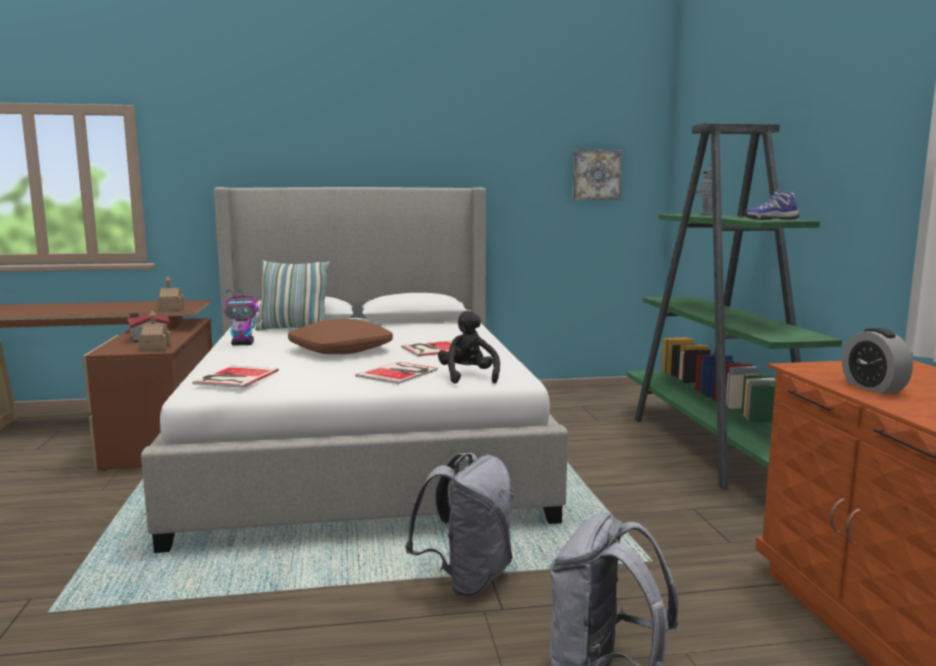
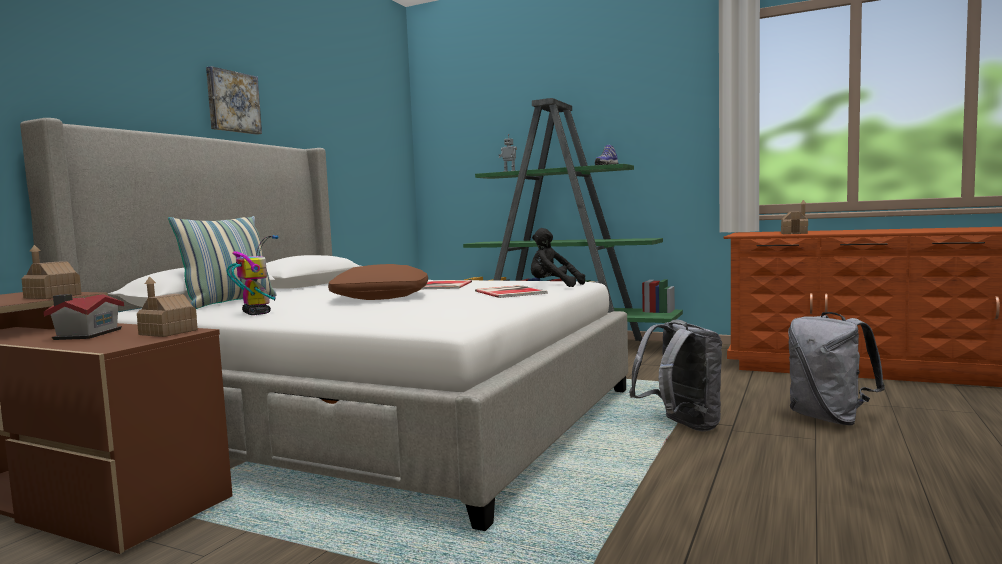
camera: 55 degrees left, 5 degrees down
book [192,366,279,388] -> none
toy robot [224,289,259,346] -> toy robot turned 60 degrees counterclockwise [226,235,278,315]
picture [573,150,622,200] -> picture moved to [206,66,262,135]
alarm clock [842,328,913,394] -> toy house [781,200,808,234]

